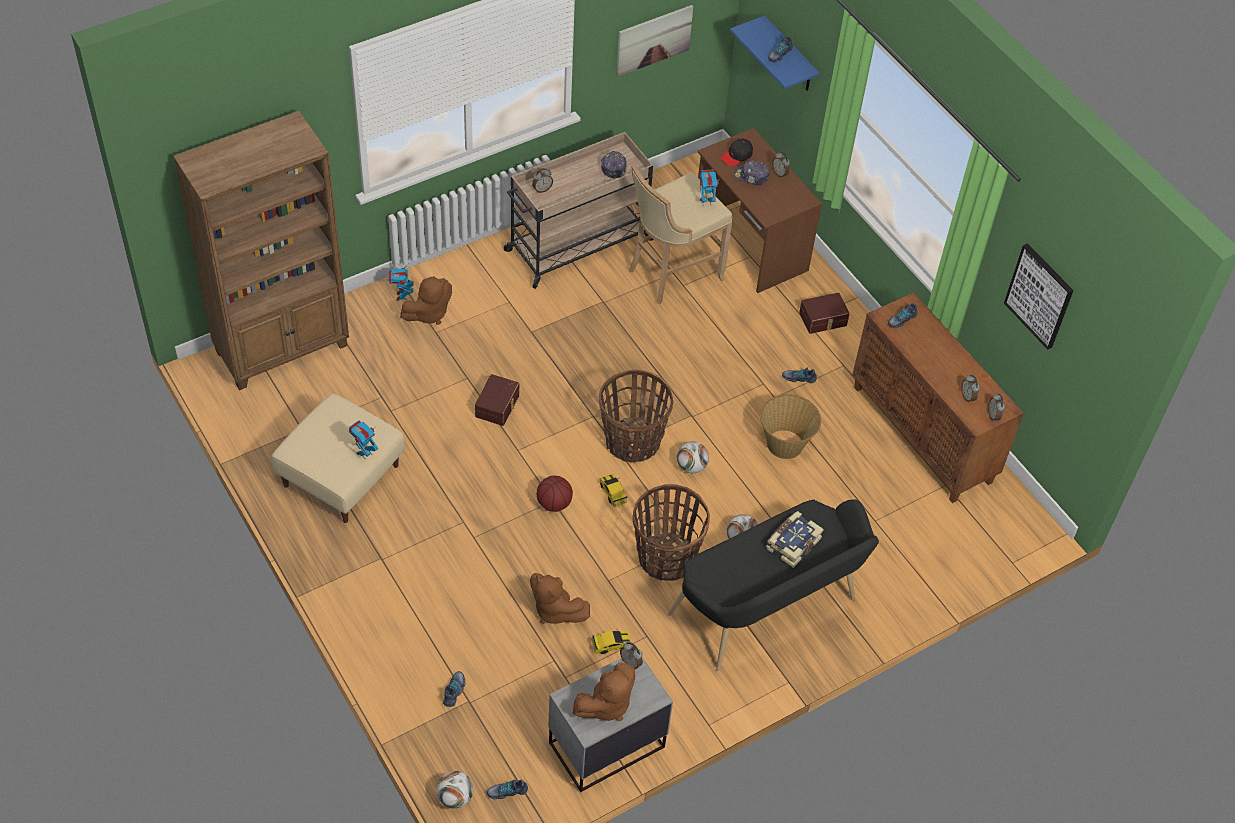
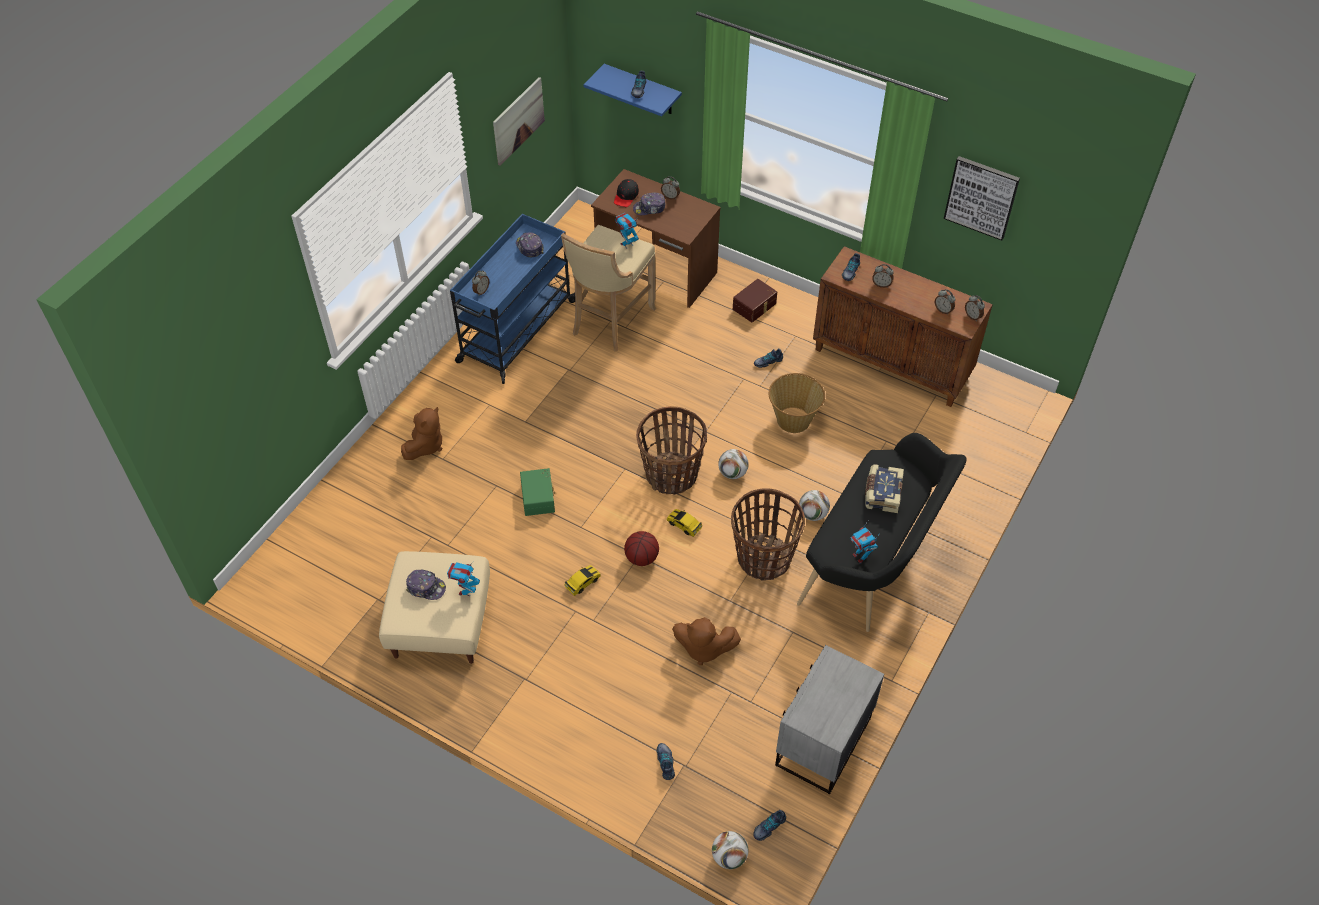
camera: 25 degrees left, 0 degrees up
brown bookcase [173,111,349,390] -> none
toy robot [387,264,413,301] -> toy robot moved to [850,520,880,564]
brown storage box [475,374,519,426] -> green storage box [520,468,555,516]
beige cart [504,132,654,289] -> blue cart [450,214,575,384]
brown plush toy [573,662,635,722] -> none
toy car [591,629,632,654] -> toy car moved to [564,565,601,596]
alarm clock [620,642,643,669] -> alarm clock moved to [872,264,893,288]
none -> cap [406,570,446,600]

